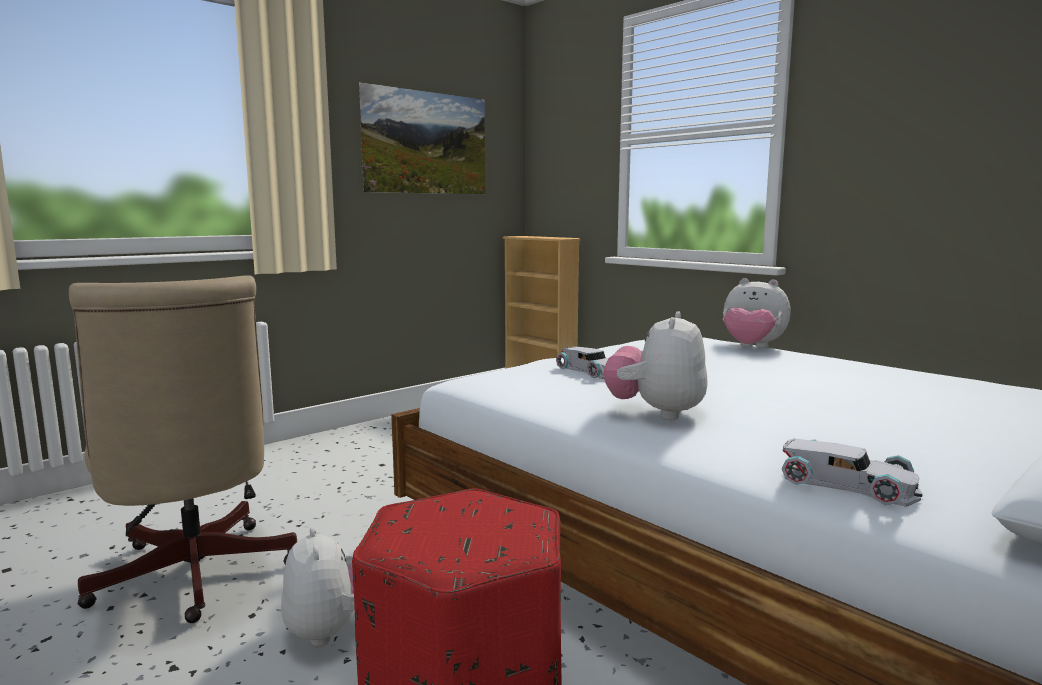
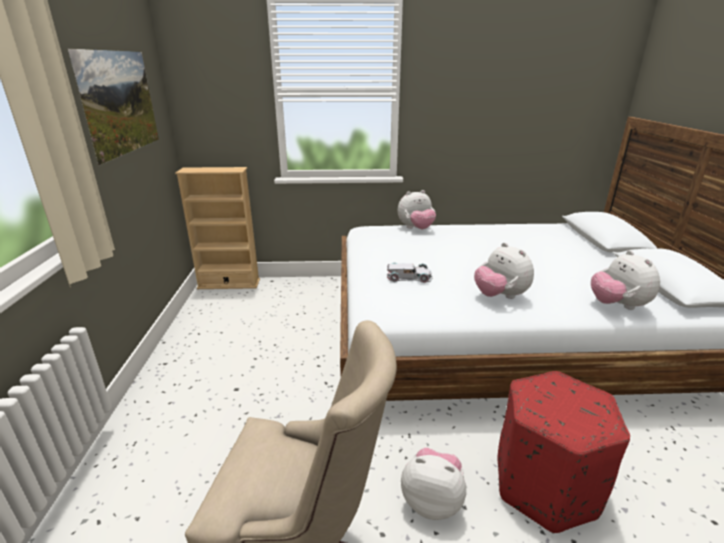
camera: 50 degrees left, 15 degrees up
white toy car [782,439,923,507] -> plush toy [591,250,660,310]

